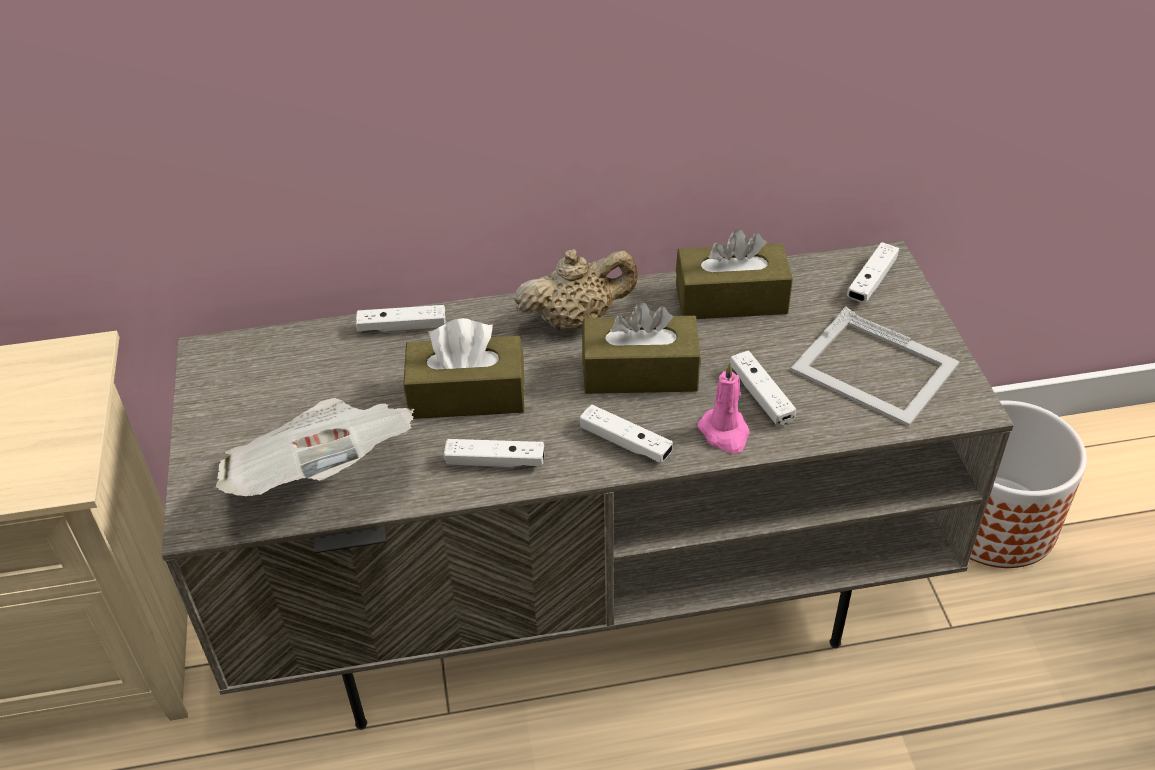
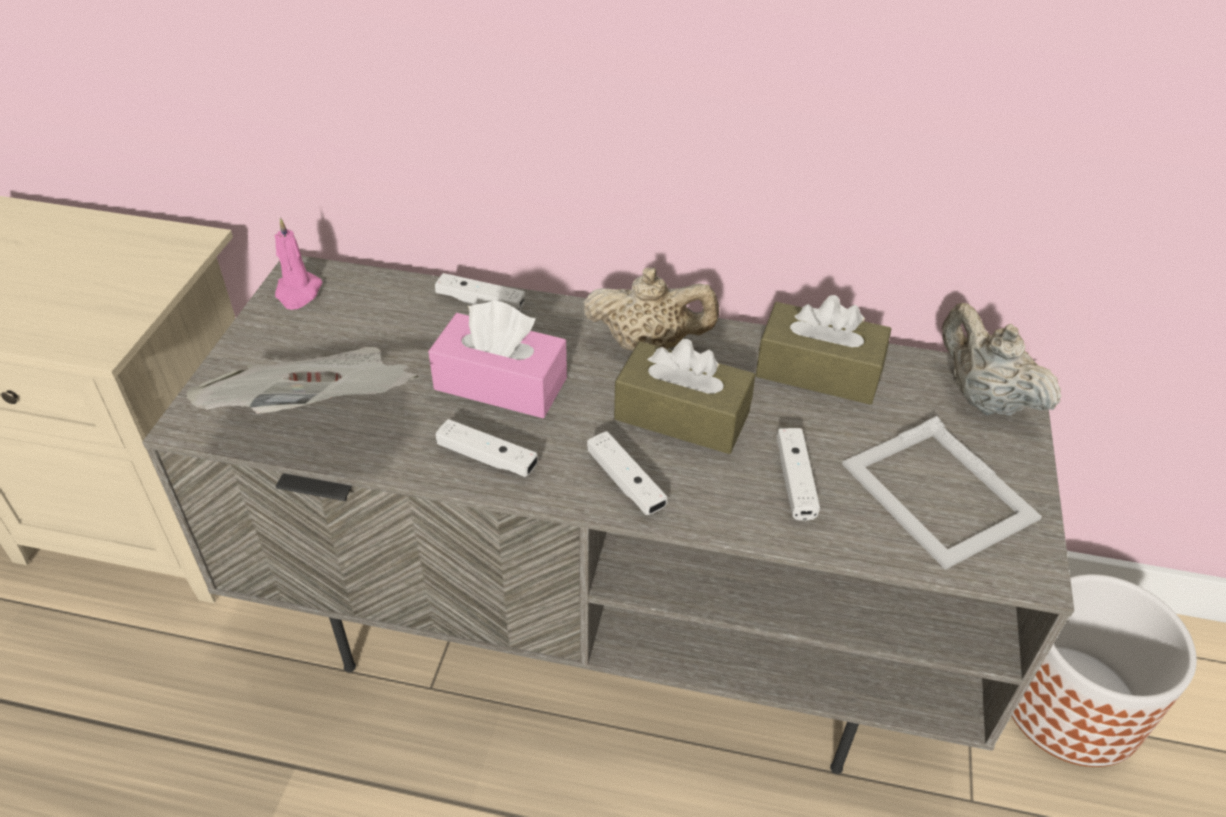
camera: 20 degrees right, 0 degrees up
brown tissue box [403,318,525,419] -> pink tissue box [428,301,567,418]
pink candle [697,362,750,453] -> pink candle moved to [274,218,323,310]
white game controller [847,242,899,303] -> beige teapot [942,303,1061,416]

